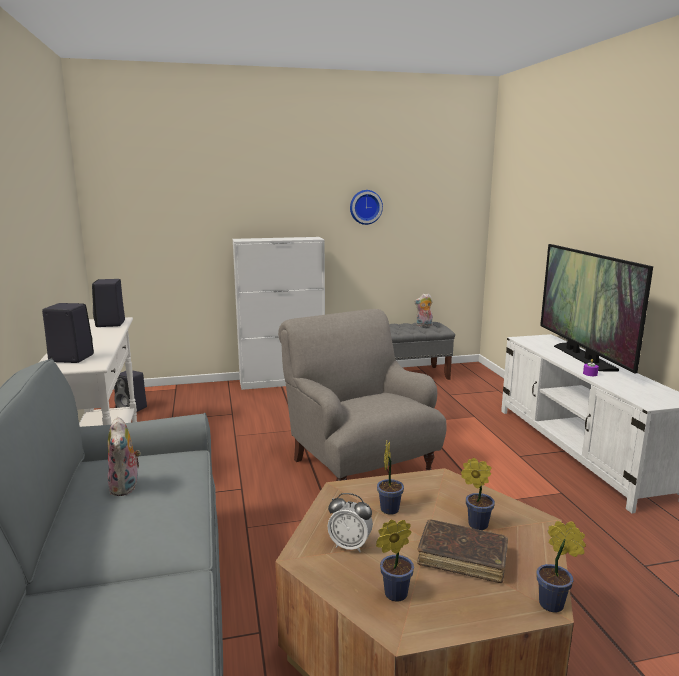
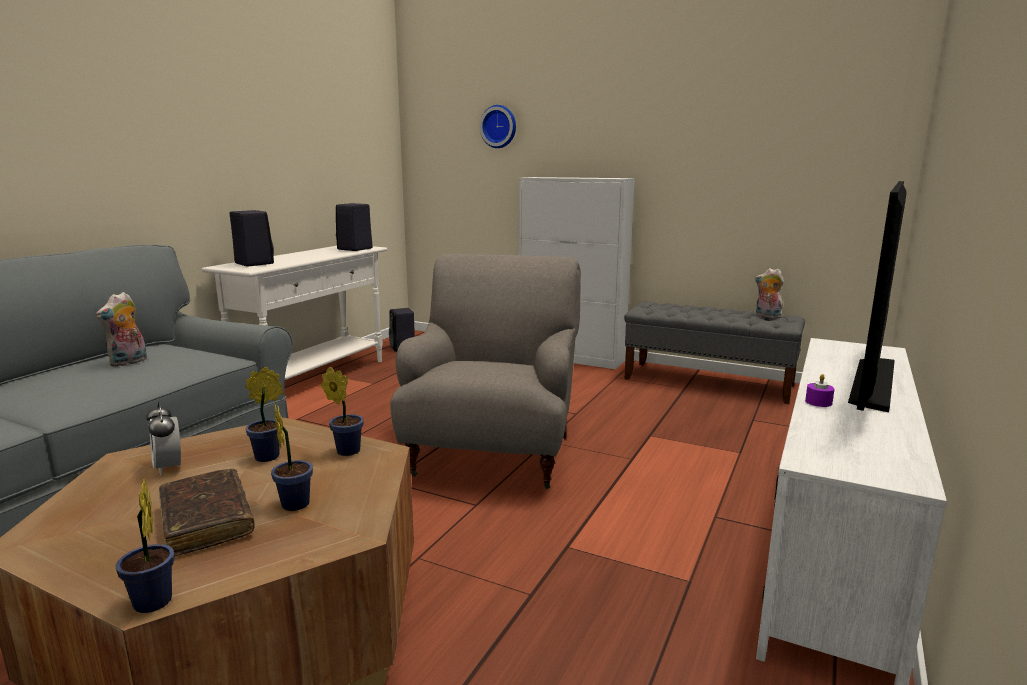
camera: 40 degrees right, 0 degrees up
wall clock [350,190,383,225] -> wall clock moved to [480,105,516,148]
potted plant [376,520,414,602] -> potted plant moved to [321,366,364,456]

